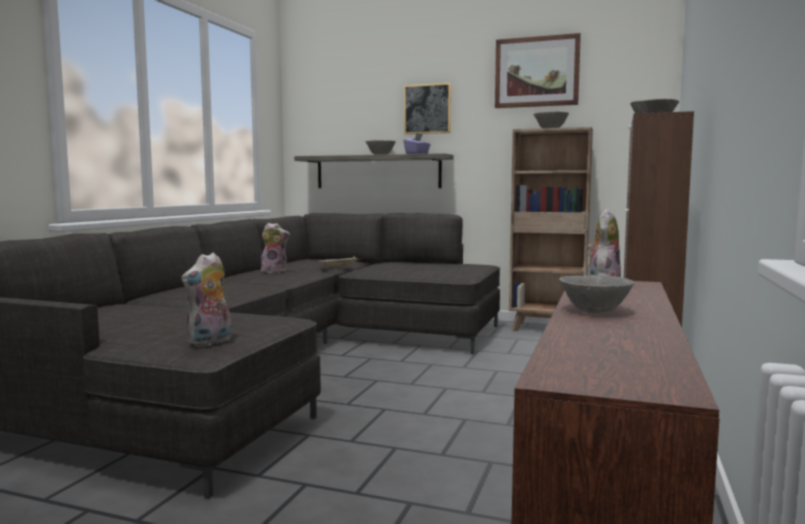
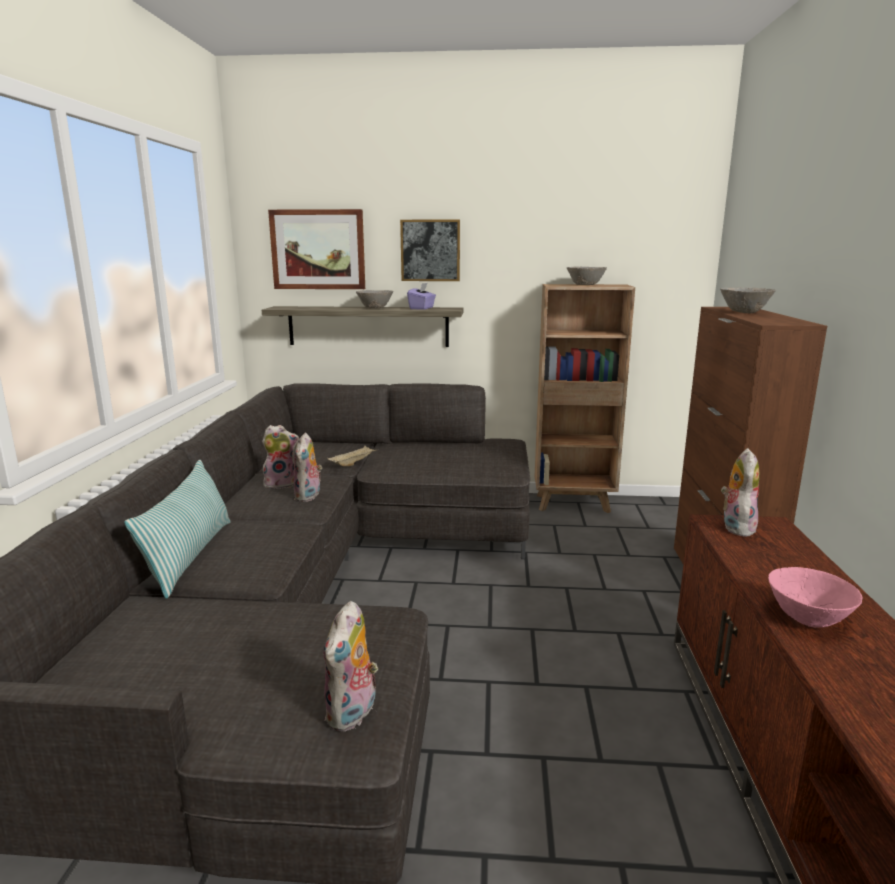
camera: 15 degrees left, 10 degrees up
picture [495,33,581,108] -> picture moved to [268,209,365,289]
grey bowl [559,275,634,313] -> pink bowl [768,567,862,628]
none -> pillow [124,460,230,599]
none -> plush toy [294,433,322,502]

